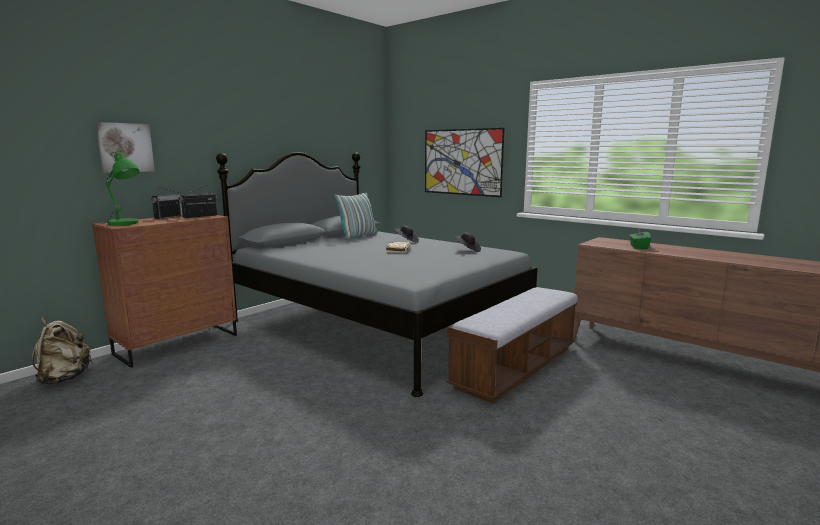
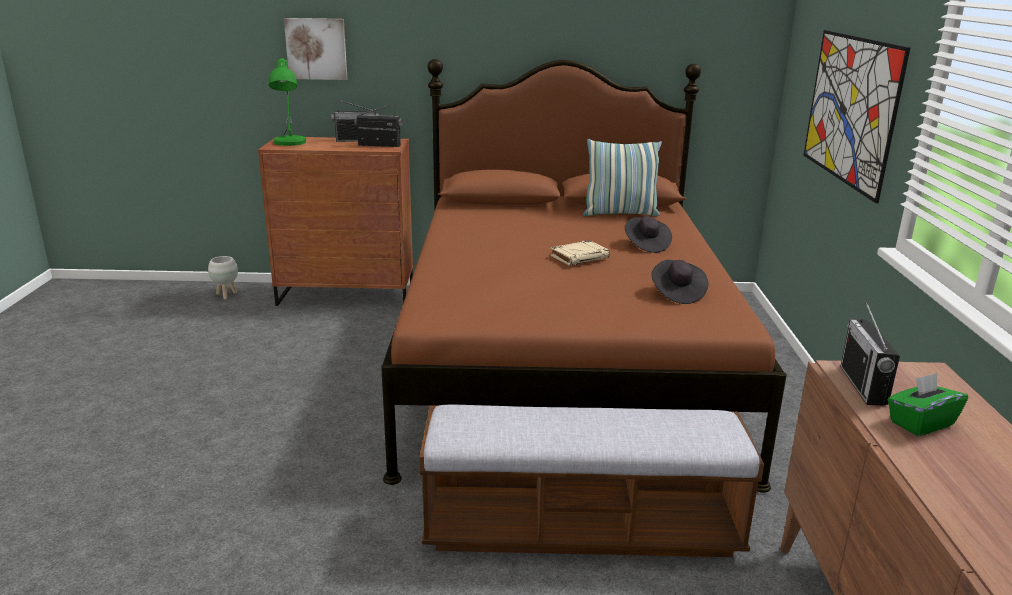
camera: 50 degrees right, 10 degrees up
beige backpack [31,317,92,385] -> white planter [208,256,238,299]
grey bed [216,152,537,397] -> brown bed [381,59,787,493]
none -> radio [840,301,900,406]

